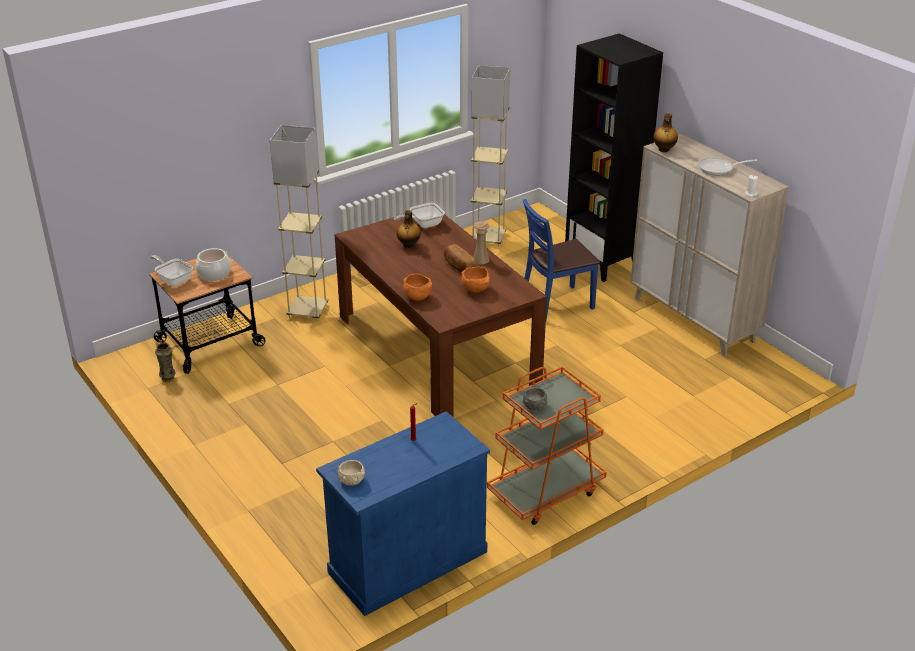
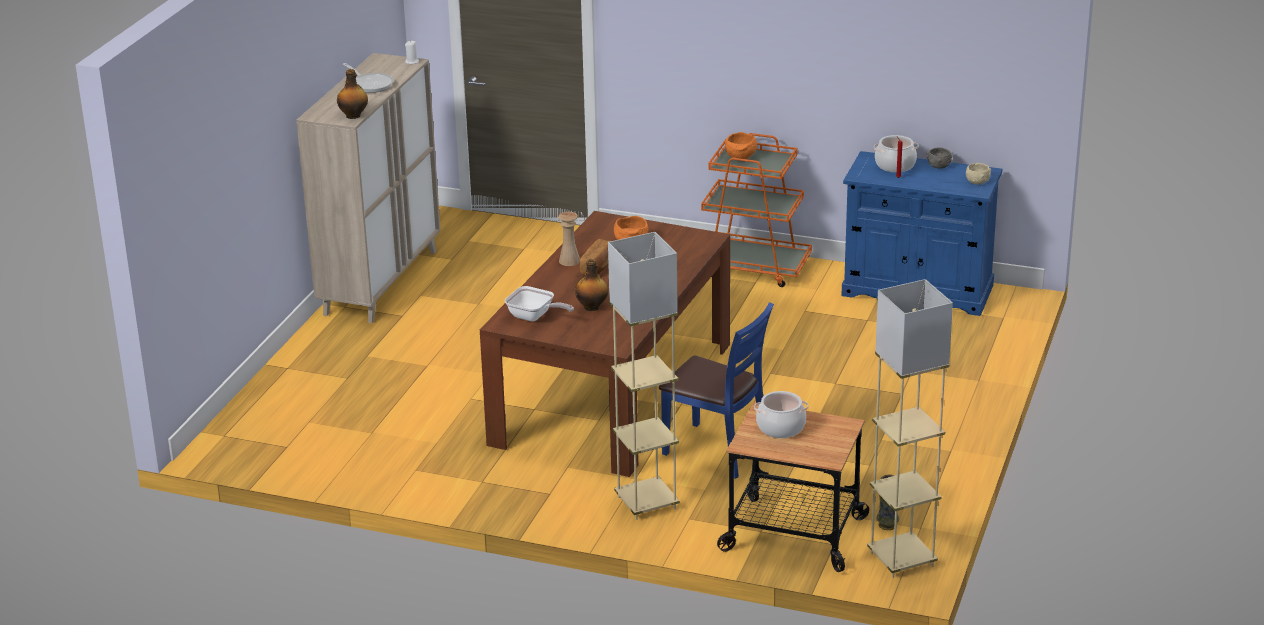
camera: 125 degrees left, 5 degrees down
frying pan [150,255,193,287] -> none
orange bowl [403,274,432,301] -> orange bowl moved to [725,132,757,159]
beige floor lamp [471,65,510,247] -> beige floor lamp moved to [867,279,953,578]
blue chair [523,199,600,320] -> blue chair moved to [659,302,774,479]
grey bowl [523,387,547,411] -> grey bowl moved to [927,147,953,169]
black bookcase [565,33,663,282] -> none
none -> cooking pot [874,135,919,172]

